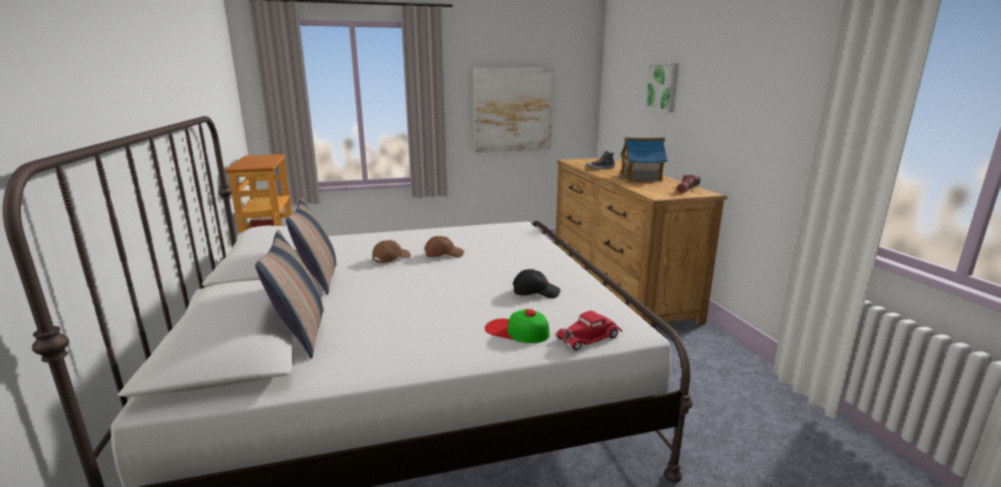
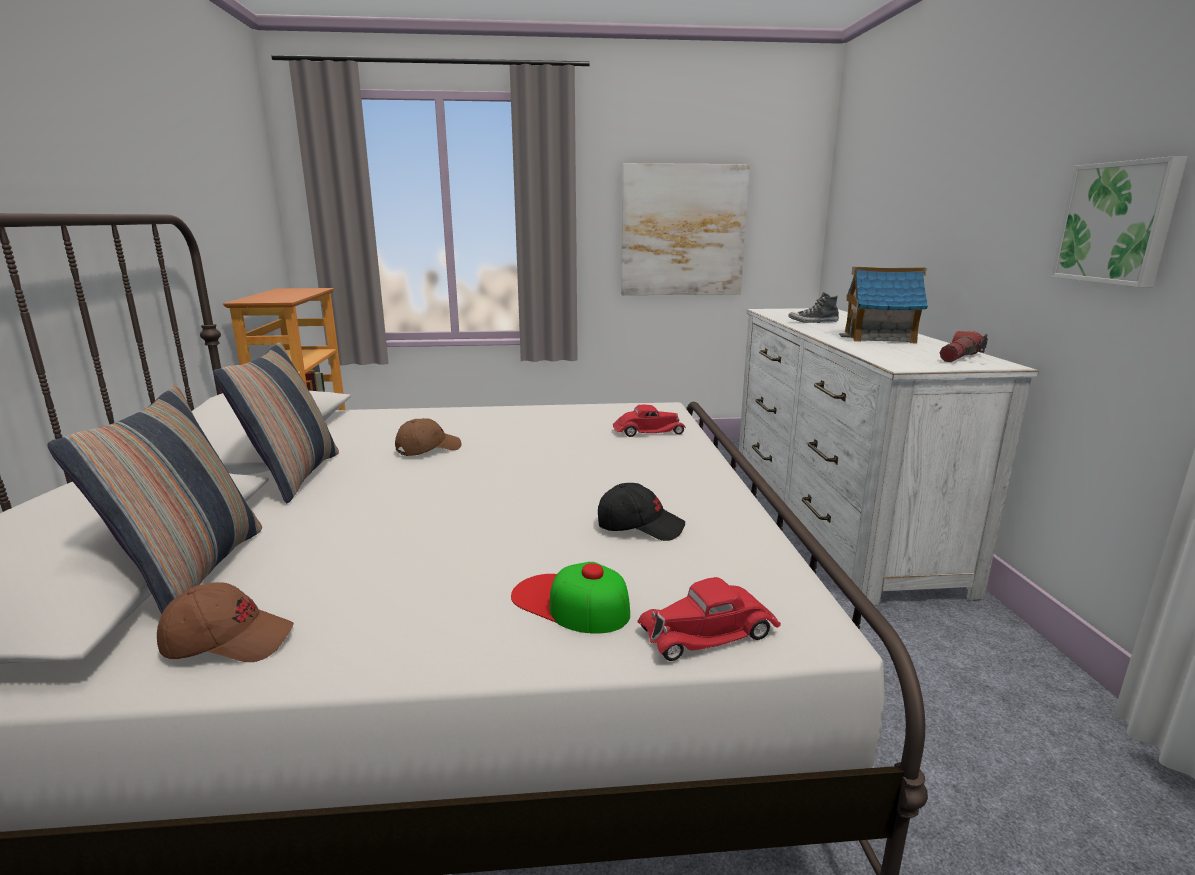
camera: 10 degrees right, 0 degrees up
brown cap [425,236,464,258] -> brown cap moved to [157,582,294,662]
brown dresser [556,158,727,326] -> white dresser [739,308,1039,606]
picture [645,63,679,112] -> picture moved to [1051,156,1187,287]
none -> red toy car [613,405,686,437]

